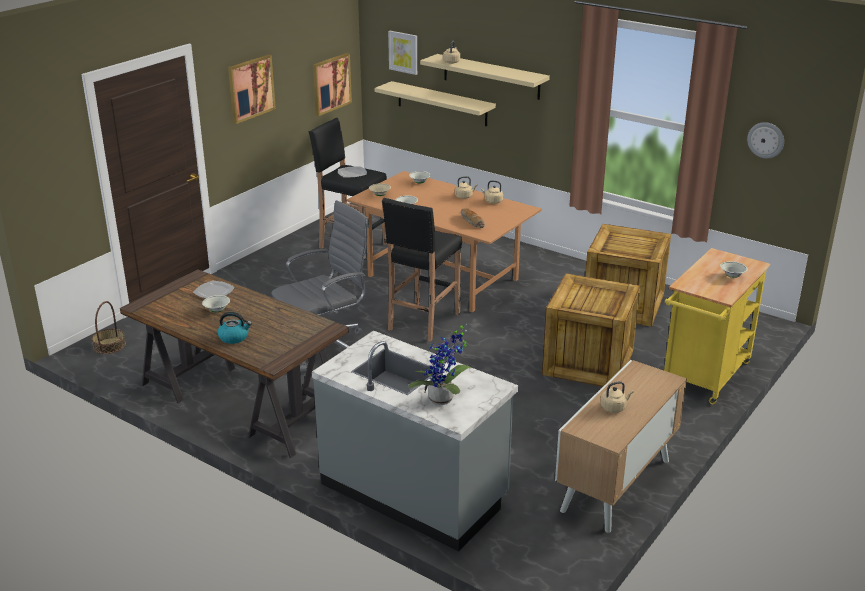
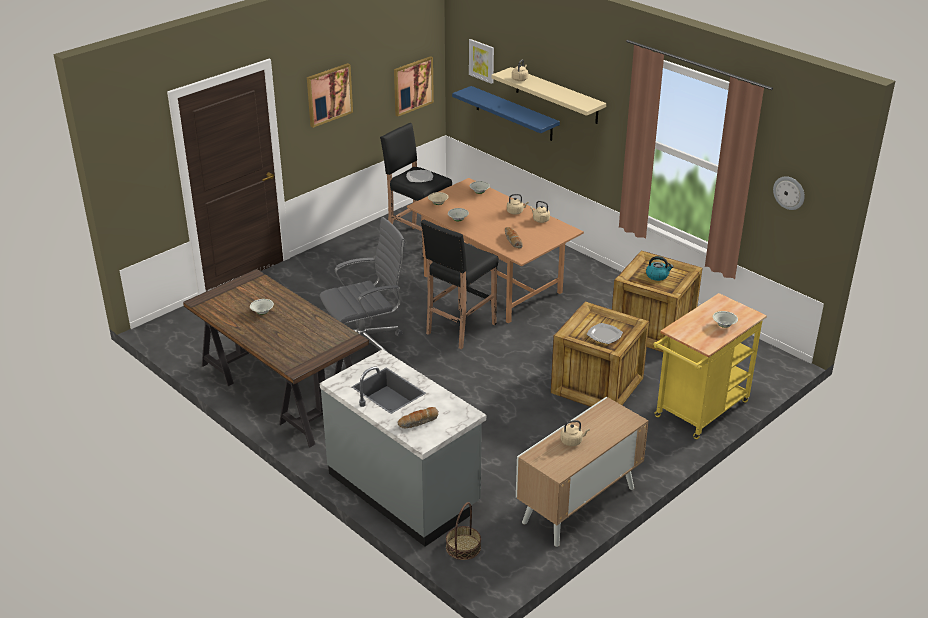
camera: 10 degrees right, 5 degrees up
basket [92,301,126,354] -> basket moved to [446,502,481,560]
plate [193,281,235,298] -> plate moved to [587,323,623,344]
kettle [218,312,252,344] -> kettle moved to [646,256,674,281]
beige shelf [375,81,496,126] -> blue shelf [452,86,560,141]
potted plant [408,324,472,405] -> bread [397,407,439,429]

